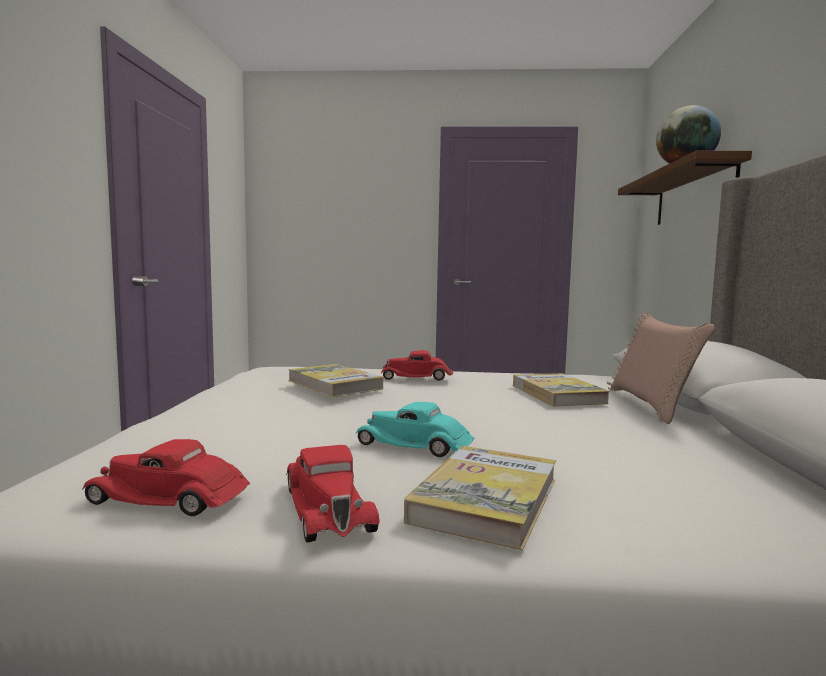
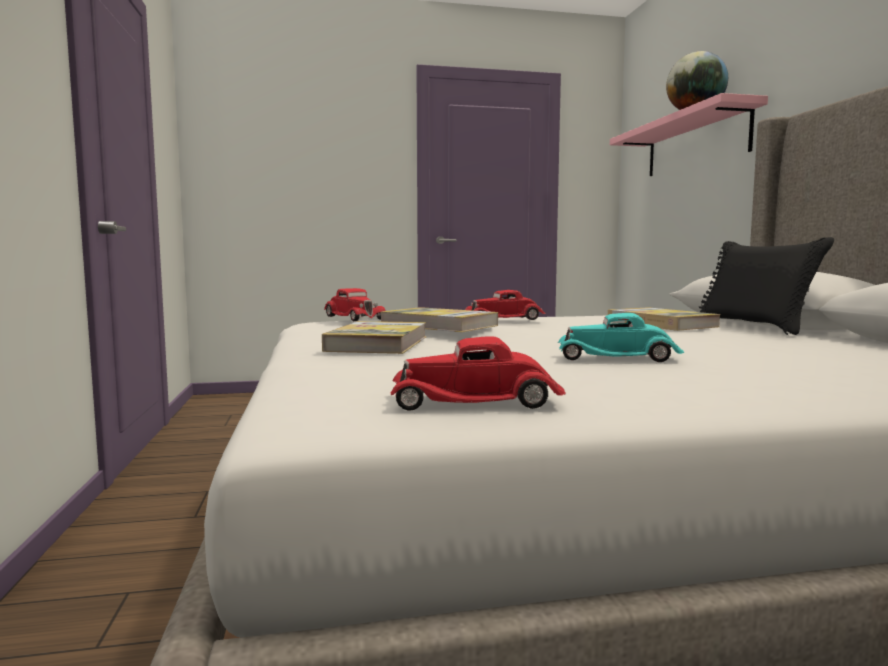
camera: 15 degrees left, 0 degrees up
red toy car [286,445,380,543] -> red toy car moved to [324,288,386,321]
book [404,446,556,551] -> book moved to [322,321,427,354]
beige pillow [607,312,715,424] -> black pillow [699,237,834,335]
brown shelf [618,150,752,225] -> pink shelf [610,93,768,176]

